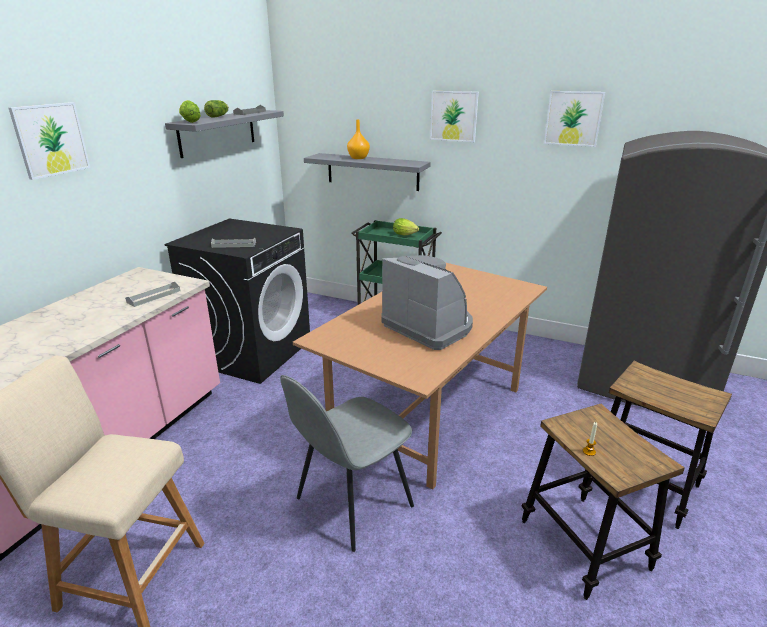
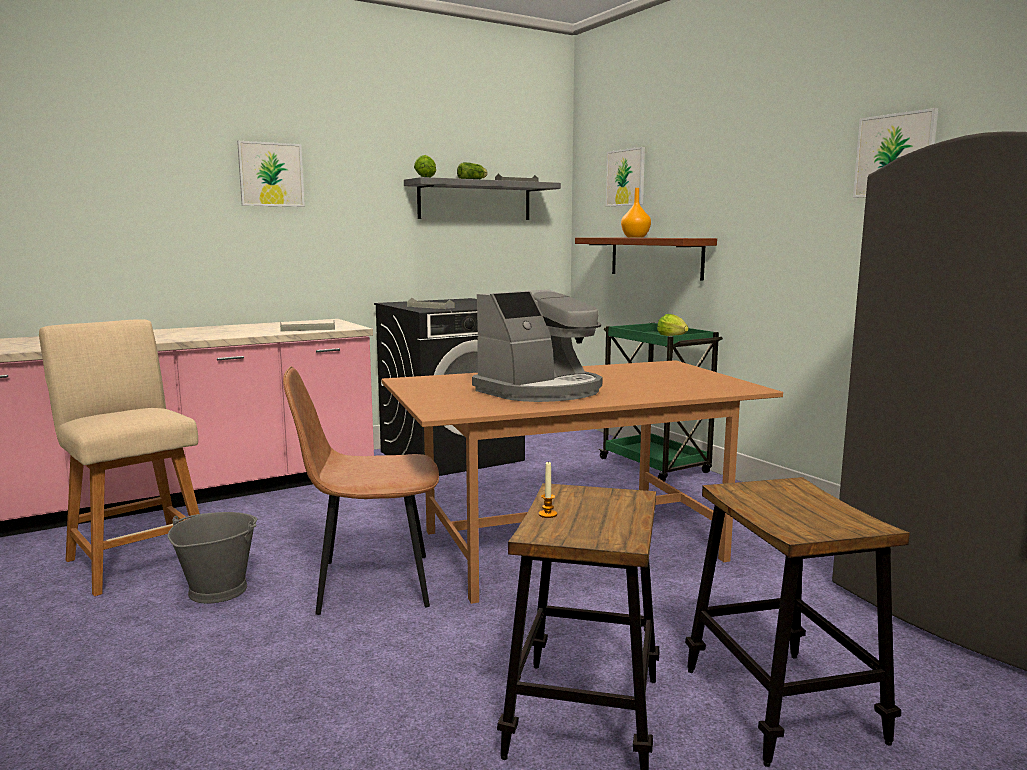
camera: 35 degrees right, 15 degrees down
grey chair [280,375,414,552] -> brown chair [283,366,439,615]
grey shelf [304,153,431,191] -> brown shelf [575,237,717,281]
coffee machine [382,255,473,350] -> coffee machine turned 60 degrees clockwise [472,289,603,402]
picture [430,91,479,142] -> picture moved to [606,147,645,206]
none -> grey bucket [168,512,257,604]

